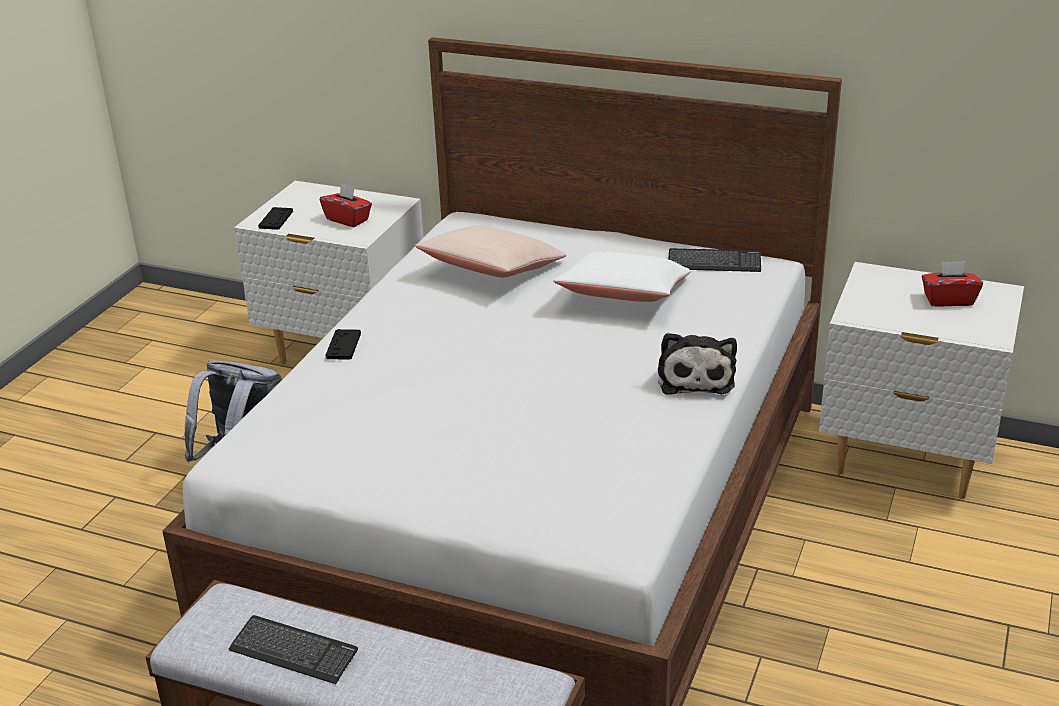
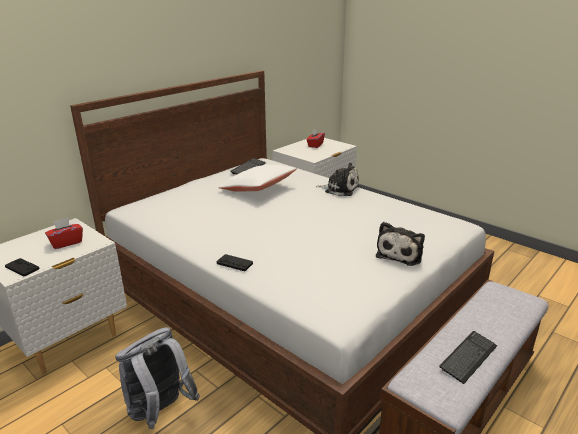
camera: 70 degrees left, 5 degrees down
beige pillow [415,225,566,277] -> none
none -> plush toy [376,222,425,266]

